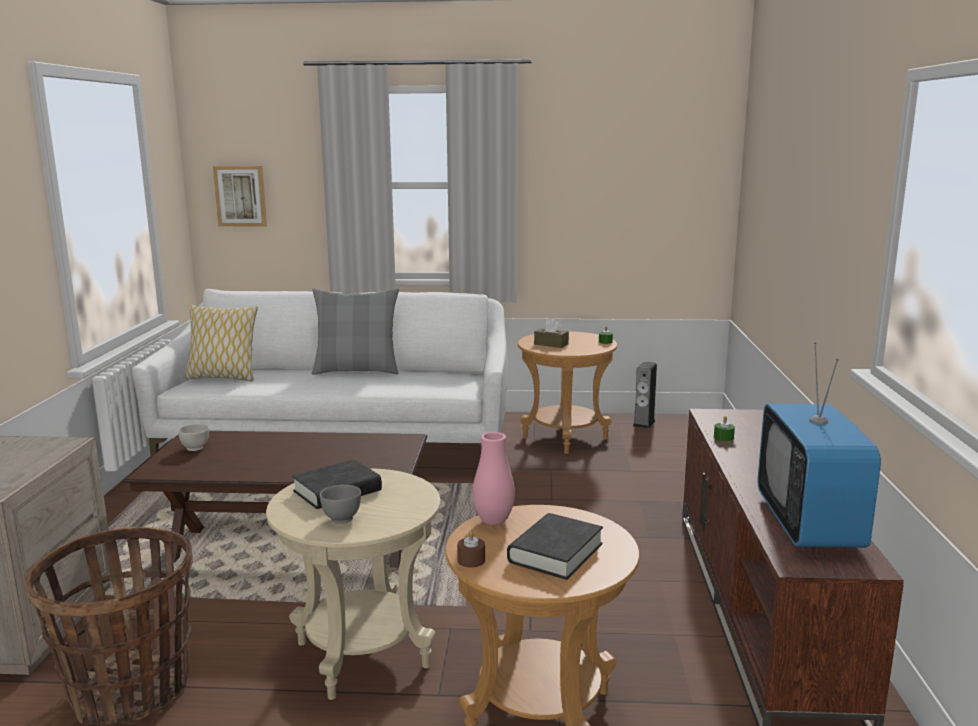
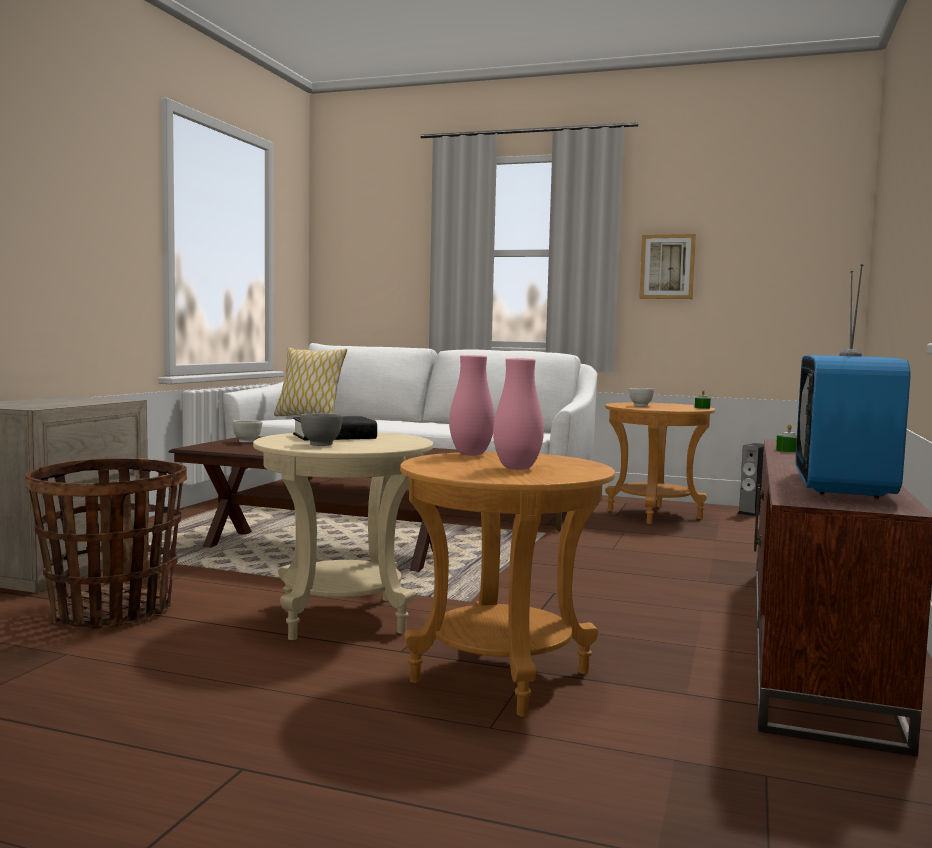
camera: 15 degrees right, 10 degrees down
picture [213,166,267,226] -> picture moved to [639,234,696,299]
grey pillow [312,288,399,375] -> none
brown candle [457,530,485,568] -> none
black book [507,513,603,580] -> pink vase [493,358,544,470]
brown tissue box [534,318,569,348] -> white bowl [629,388,654,406]

